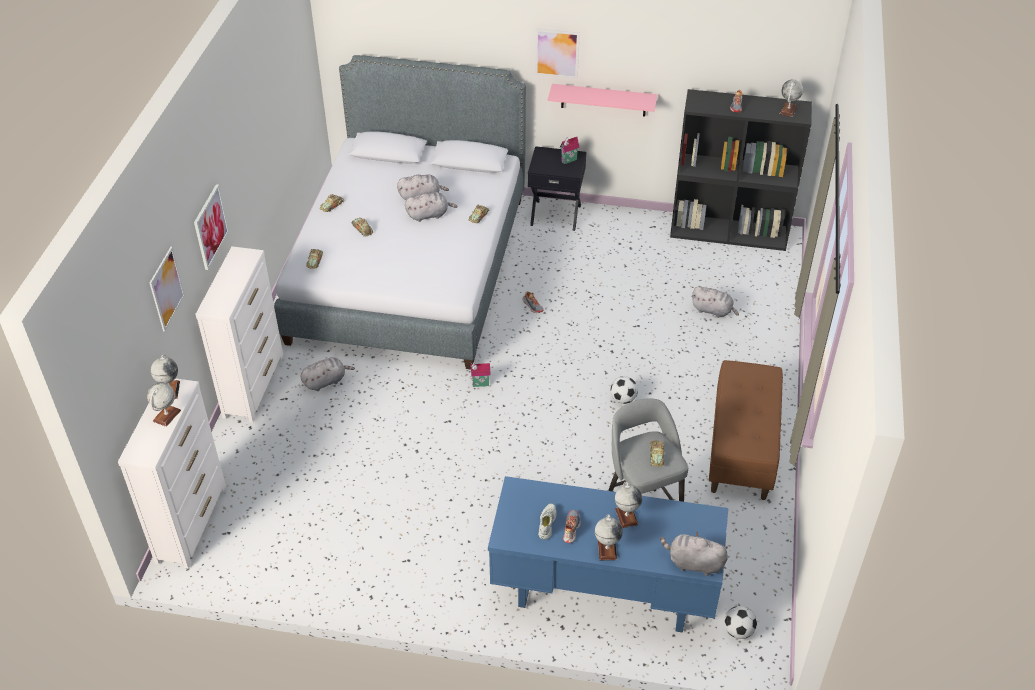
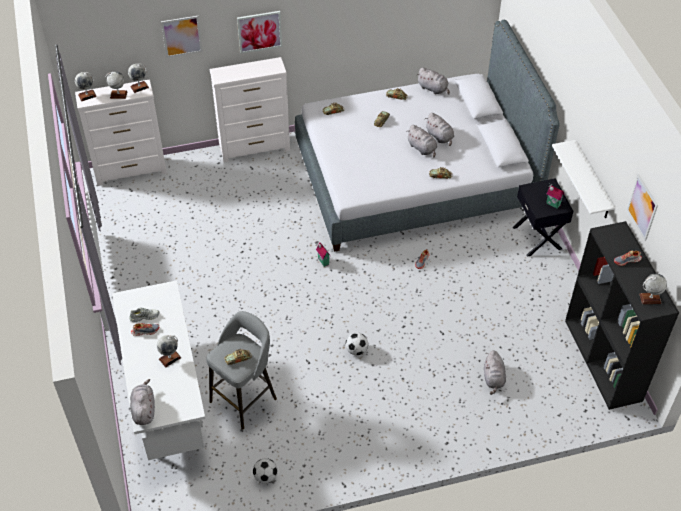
camera: 65 degrees right, 5 degrees up
grey plush toy [300,357,355,391] -> grey plush toy moved to [417,68,450,94]
blue desk [488,476,728,633] -> white desk [112,280,205,460]
picture [535,28,580,79] -> picture moved to [627,174,658,241]
pink shelf [548,84,657,116] -> white shelf [552,140,615,218]
globe [595,514,623,560] -> globe moved to [75,72,97,101]
brown bench [709,360,783,500] -> none
football [724,606,757,639] -> football moved to [253,458,278,484]

